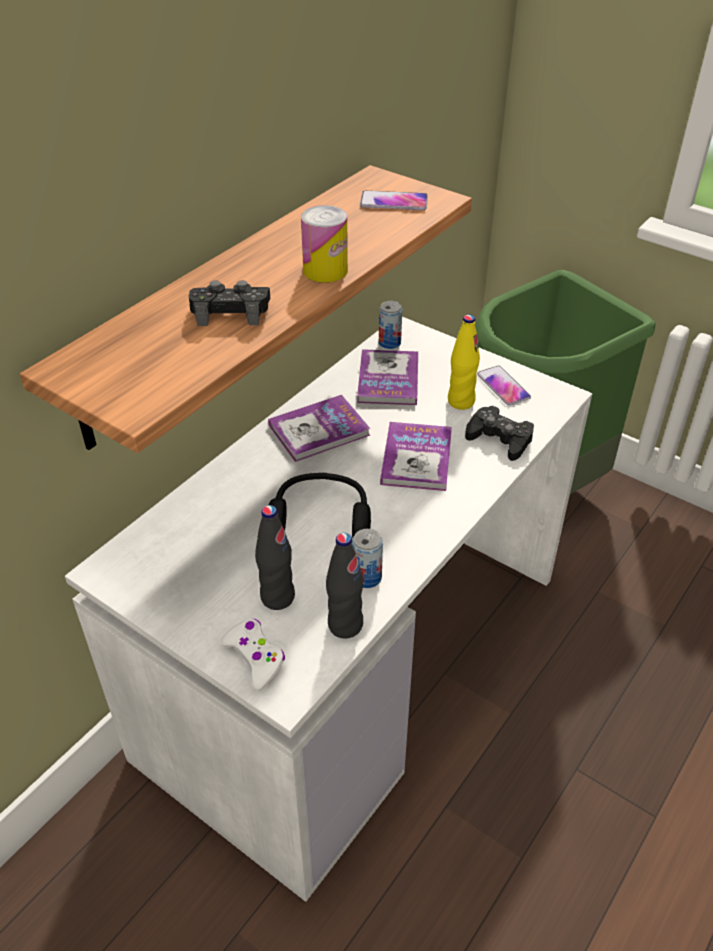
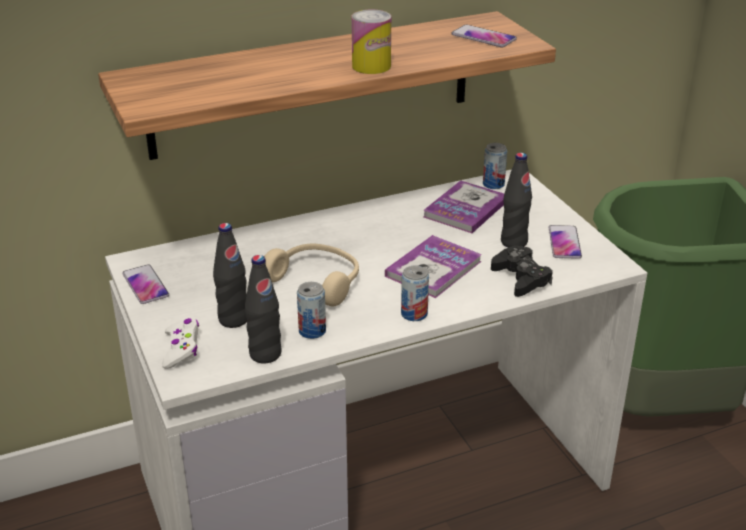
camera: 30 degrees right, 10 degrees down
black game controller [189,280,270,326] -> none
book [268,395,371,462] -> none
black headphones [268,473,371,538] -> beige headphones [264,244,359,306]
yellow bottle [448,314,480,410] -> black bottle [501,153,532,248]
none -> phone [122,264,169,304]
none -> can [401,265,429,321]

